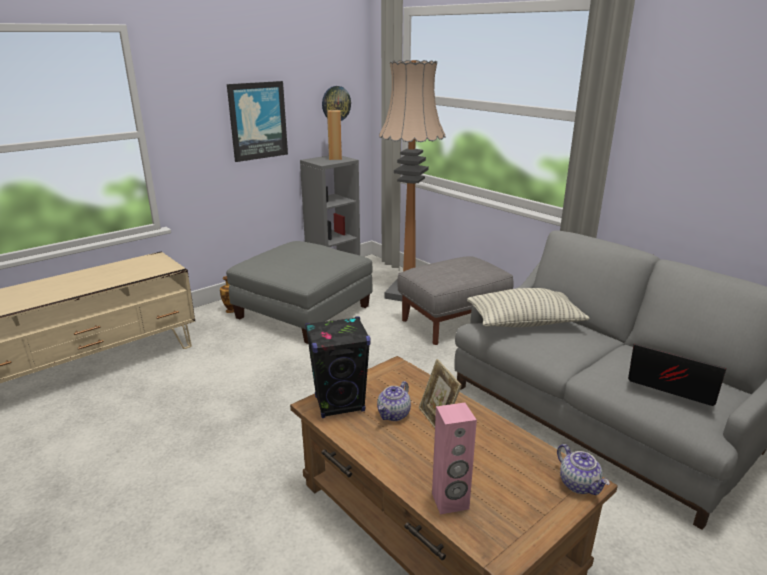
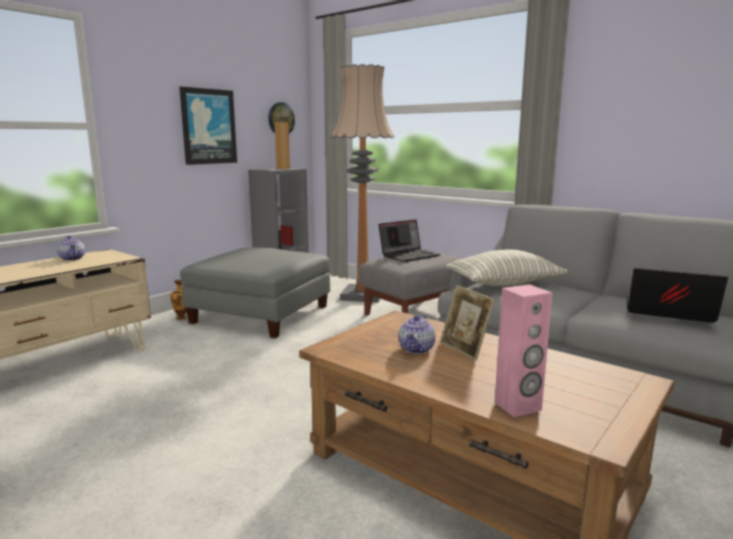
camera: 10 degrees left, 10 degrees down
black speaker [305,316,371,418] -> none
teapot [557,444,610,495] -> teapot moved to [57,235,85,261]
none -> laptop [378,220,441,262]

